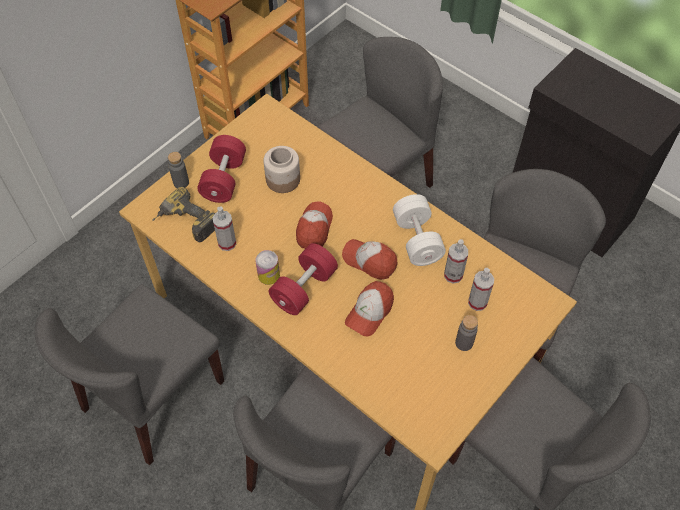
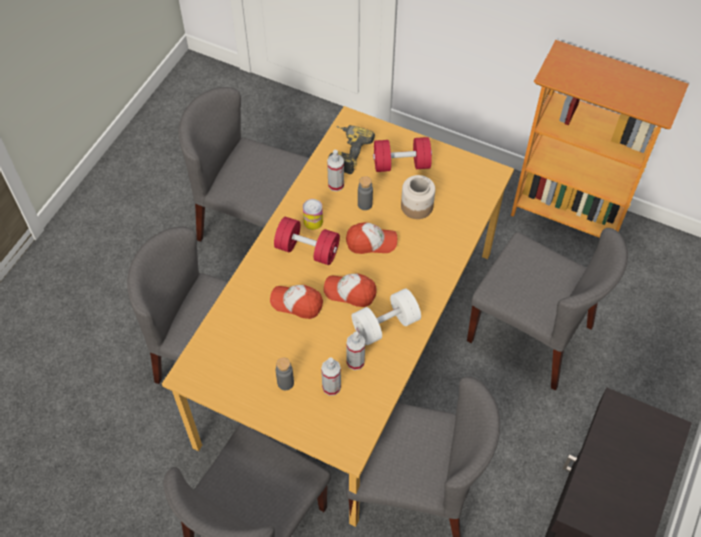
camera: 75 degrees right, 0 degrees up
grey bottle [168,152,189,188] -> grey bottle moved to [358,176,373,210]
cap [342,239,398,280] -> cap turned 90 degrees counterclockwise [324,273,377,307]

